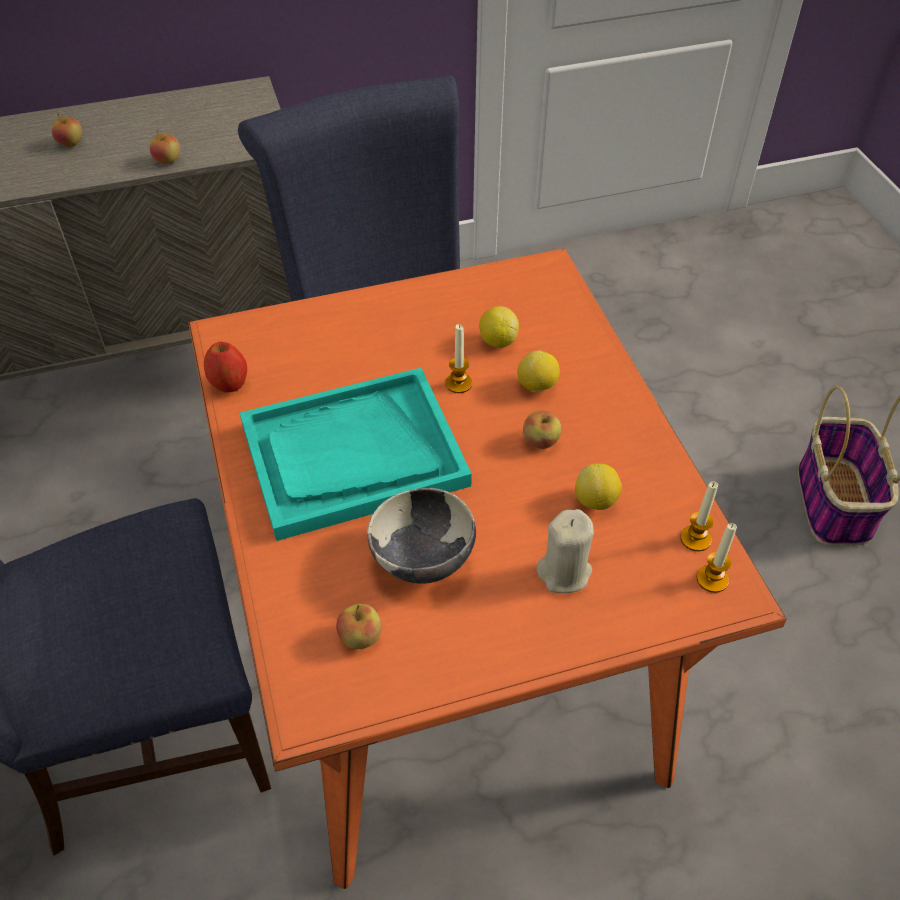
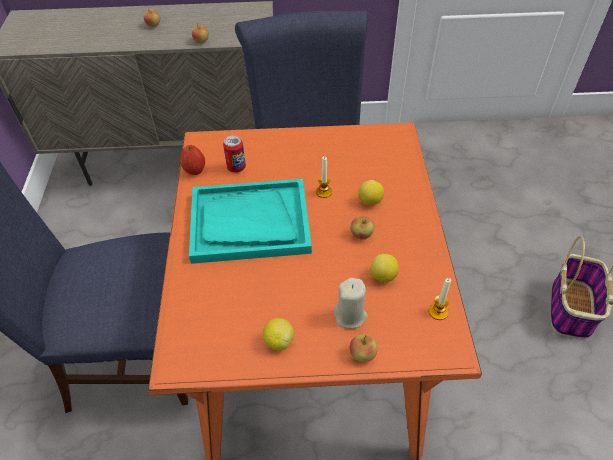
camera: 15 degrees right, 0 degrees up
apple [336,604,382,649] -> apple moved to [350,334,377,362]
bowl [368,488,476,584] -> none
lemon [479,306,519,348] -> lemon moved to [263,318,294,351]
candle [697,523,737,593] -> none
none -> can [223,135,246,173]

